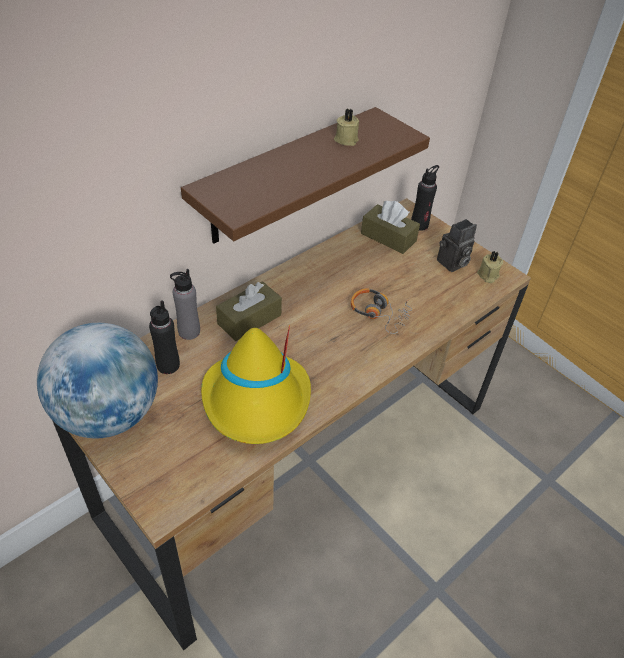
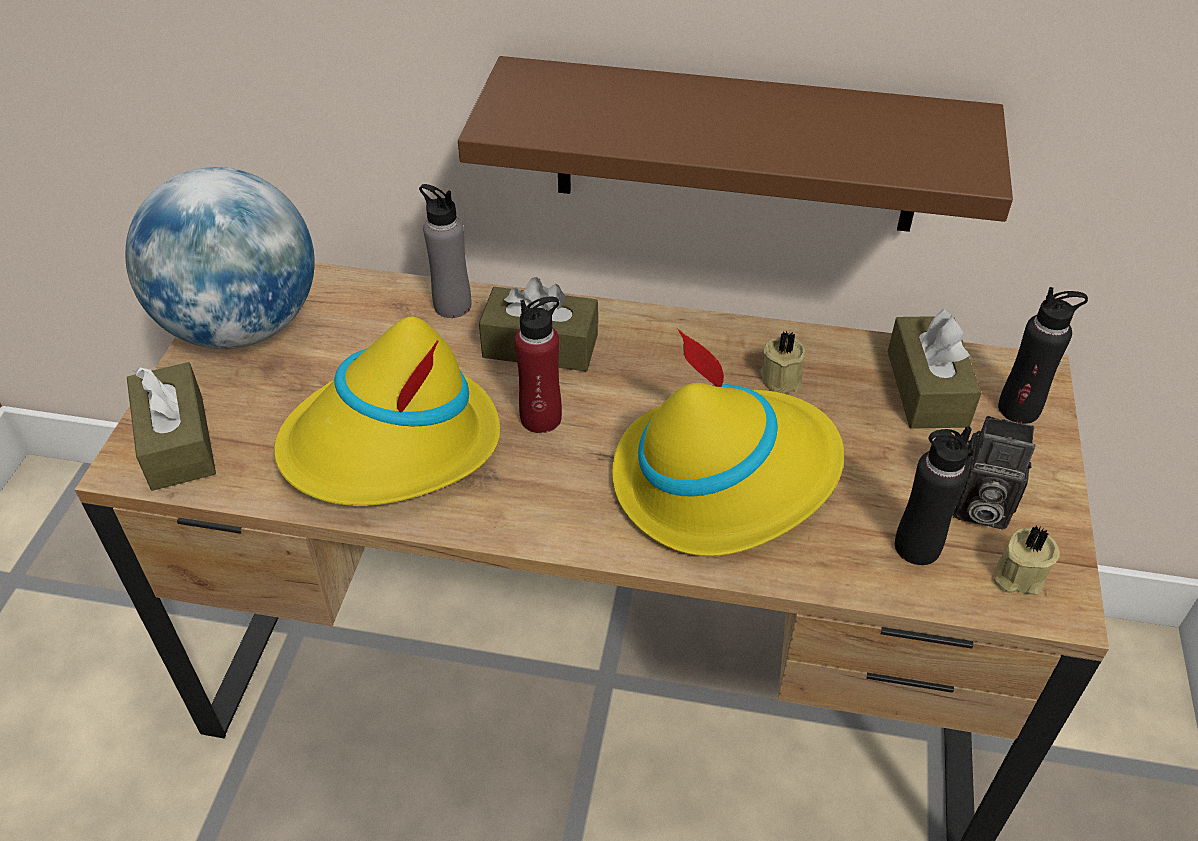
camera: 55 degrees right, 0 degrees up
black bottle [149,300,180,374] -> black bottle moved to [895,426,972,565]
beige candle [334,109,359,146] -> beige candle moved to [761,331,805,394]
headphones [351,288,412,334] -> yellow hat [612,328,844,556]
none -> brown tissue box [127,362,216,491]
none -> red bottle [515,297,562,433]

